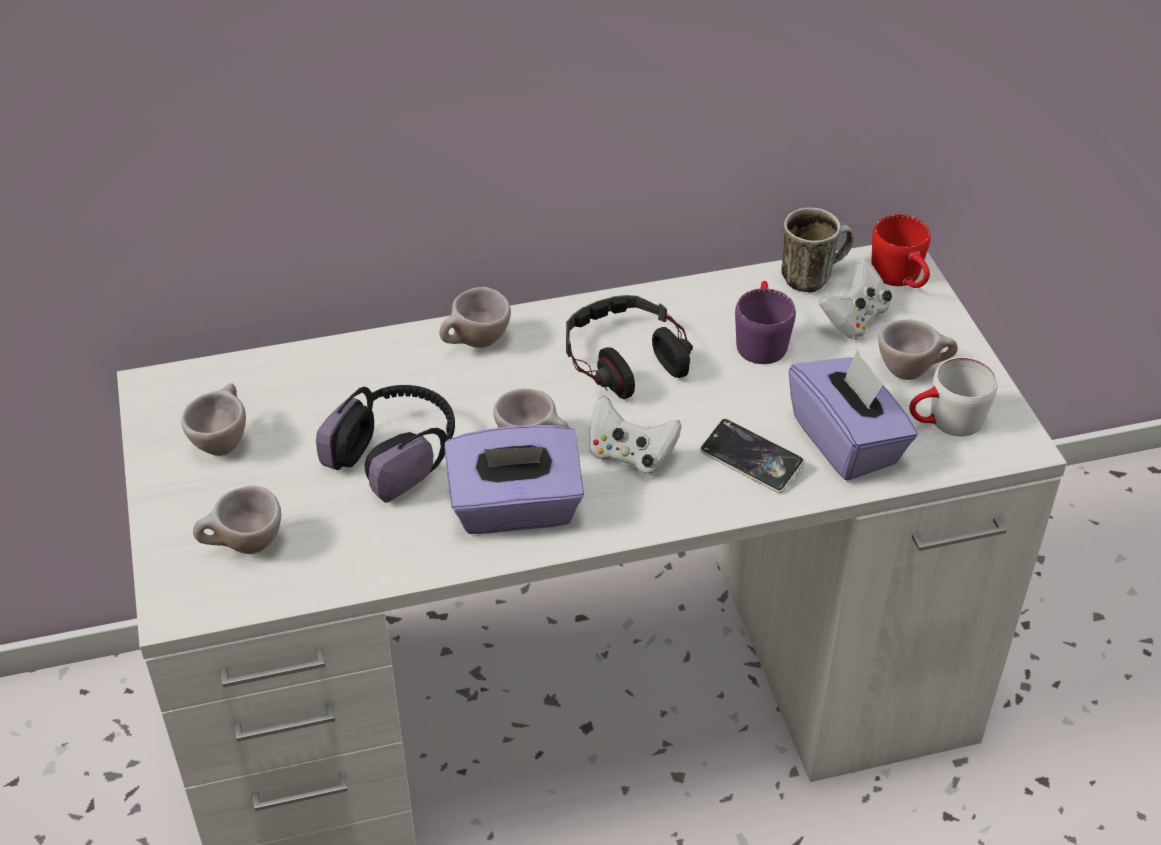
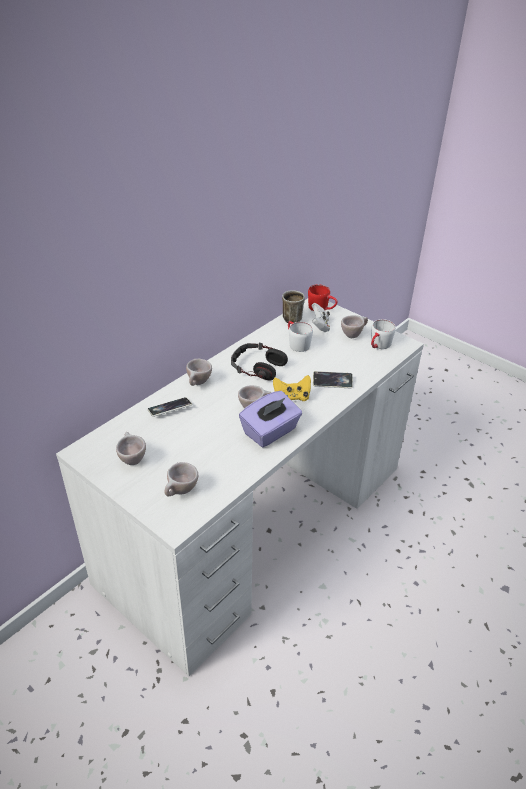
camera: 35 degrees left, 5 degrees down
headphones [316,385,455,503] -> none
white game controller [589,395,682,476] -> yellow game controller [273,375,311,401]
purple mug [735,281,796,364] -> white mug [288,321,313,352]
purple tissue box [789,349,918,481] -> none
none -> phone [147,397,192,417]

